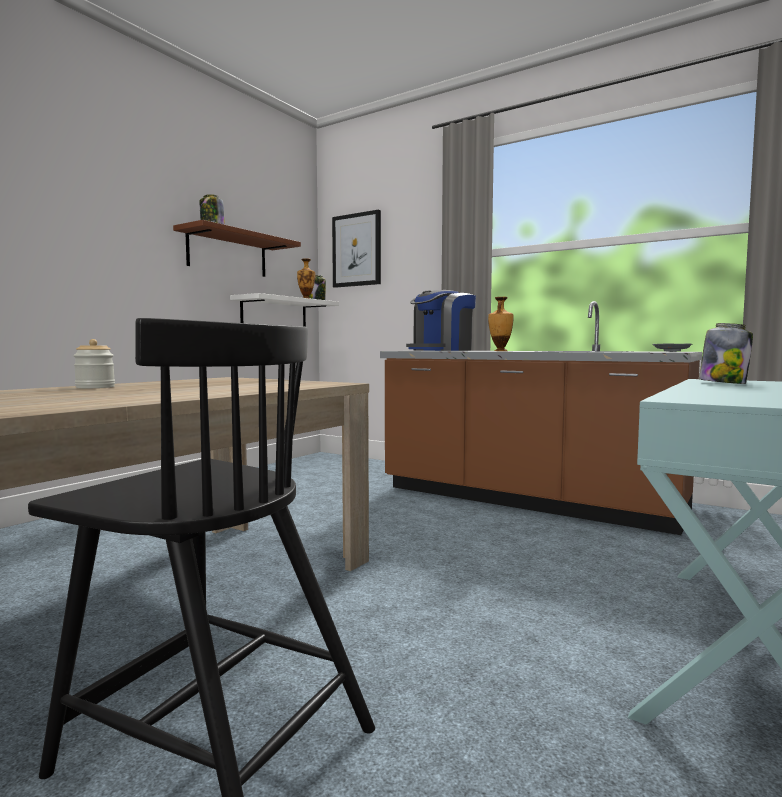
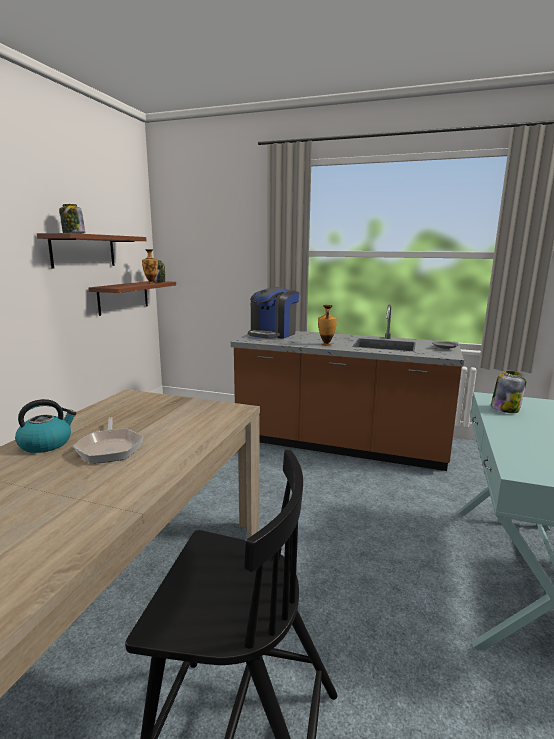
camera: 15 degrees left, 10 degrees up
jar [73,339,115,388] -> kettle [15,399,77,453]
white shelf [230,293,339,327] -> brown shelf [88,281,176,316]
picture [332,210,381,288] -> none
none -> frying pan [73,417,144,464]

